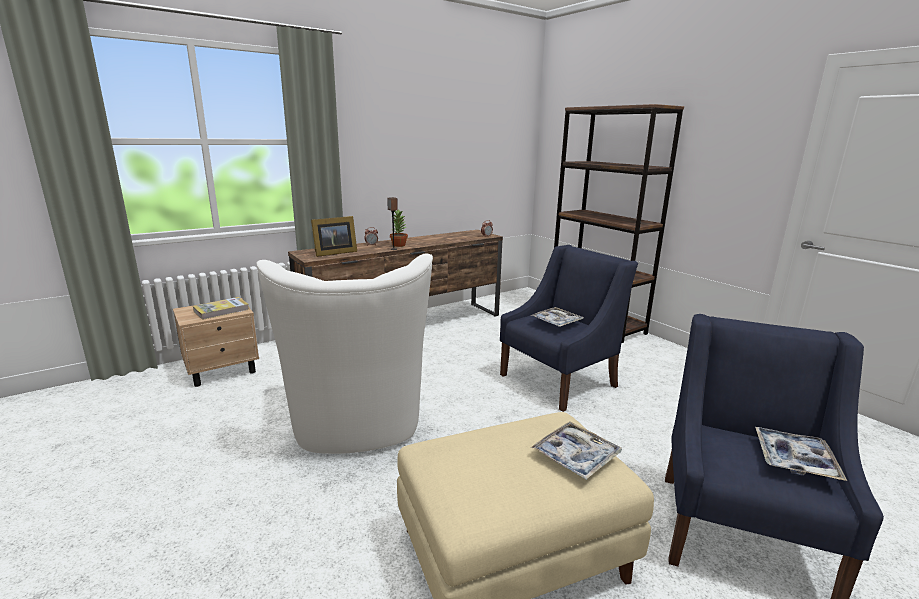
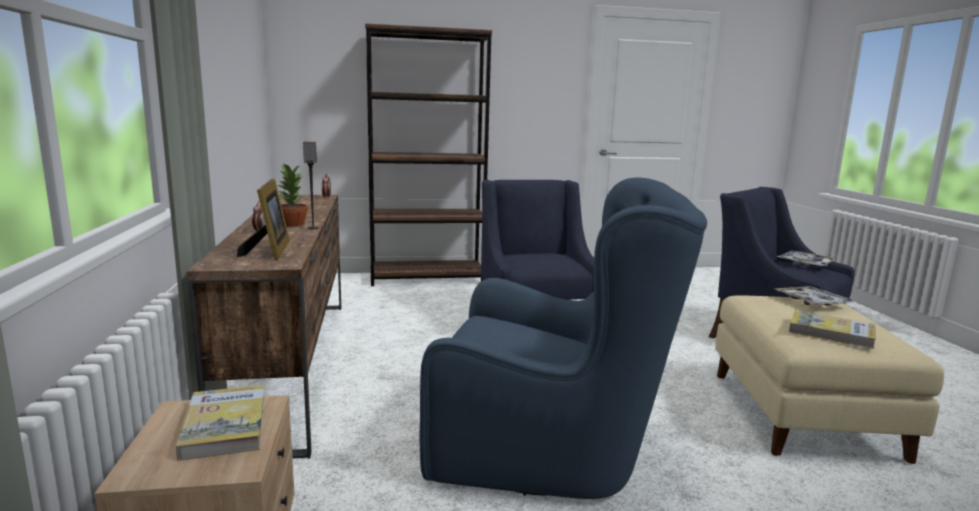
camera: 65 degrees left, 5 degrees down
white armchair [256,254,433,454] -> blue armchair [420,178,707,499]
tray [530,307,584,327] -> none
none -> book [789,310,876,349]

